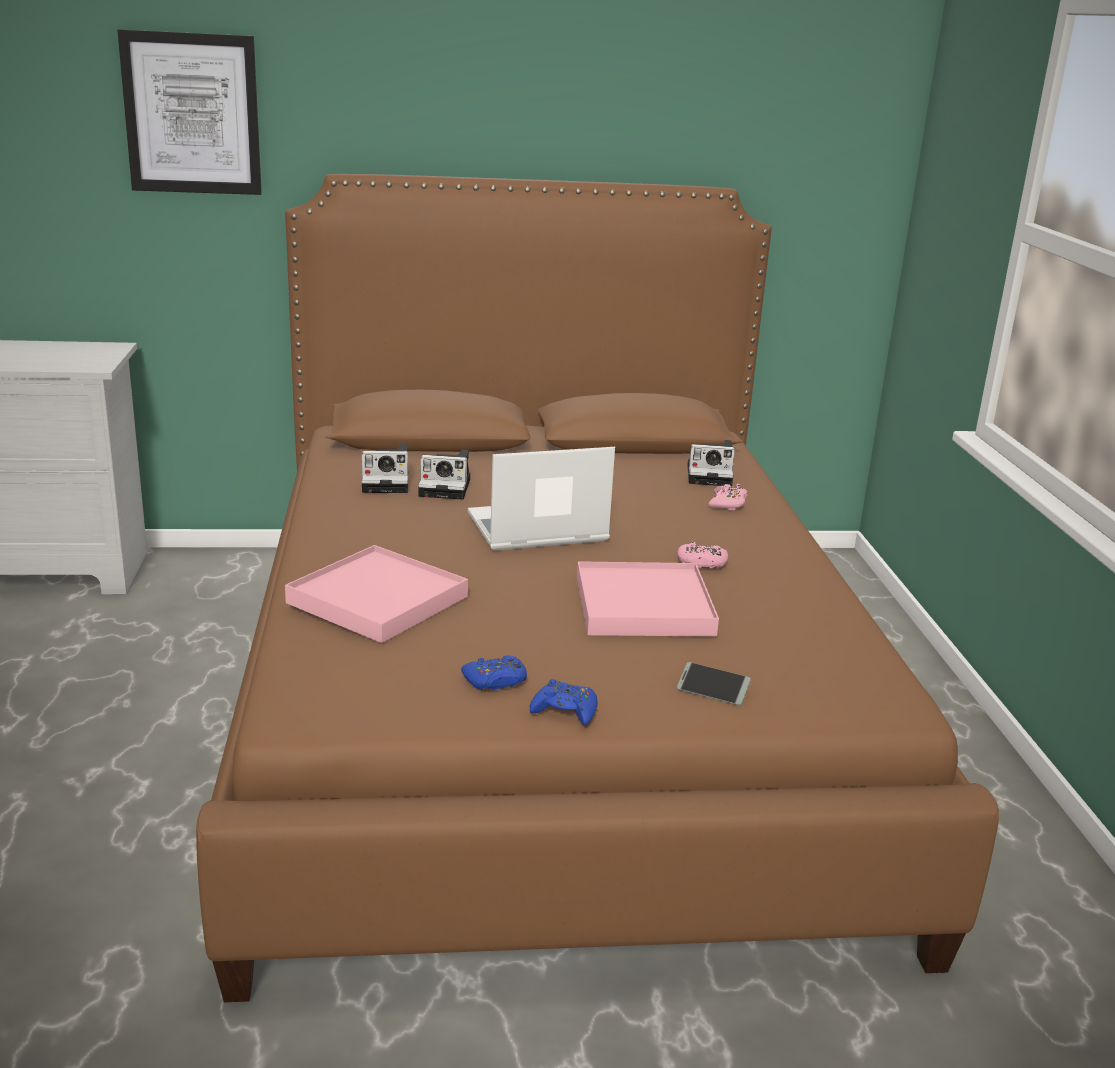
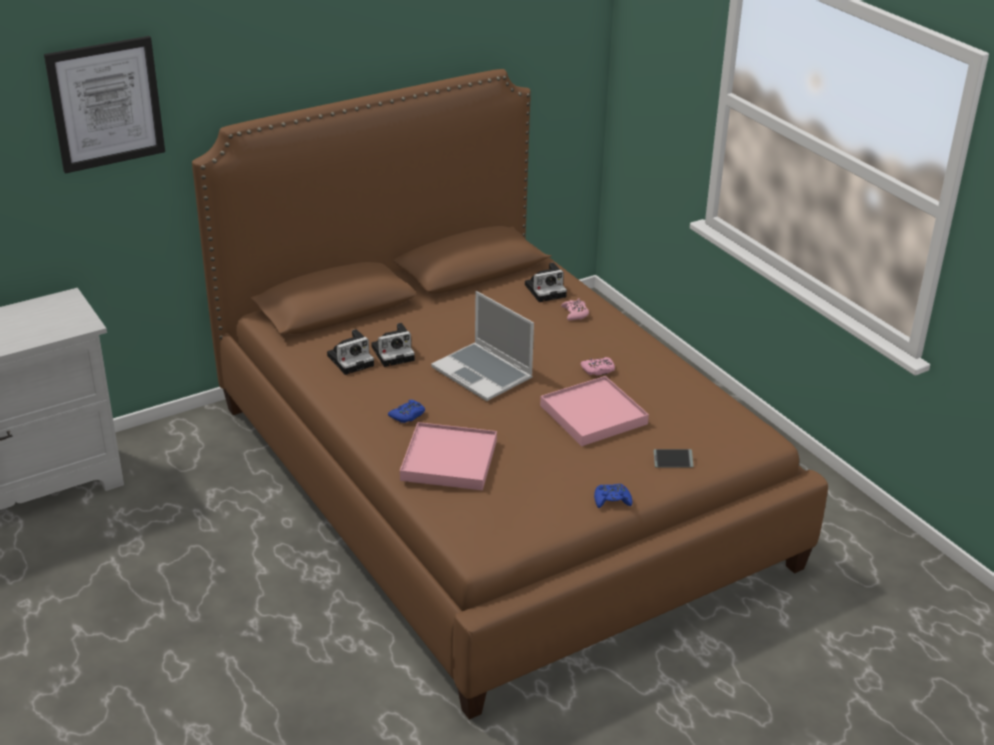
camera: 25 degrees left, 10 degrees up
blue game controller [461,655,527,690] -> blue game controller moved to [388,400,425,423]
laptop [468,447,615,551] -> laptop turned 90 degrees counterclockwise [431,291,534,401]

